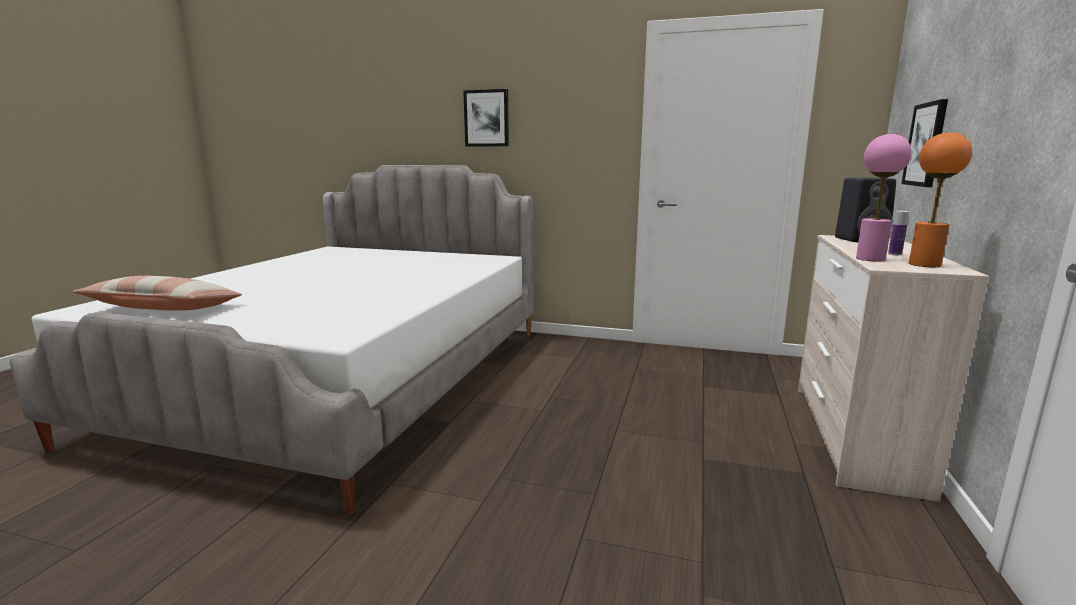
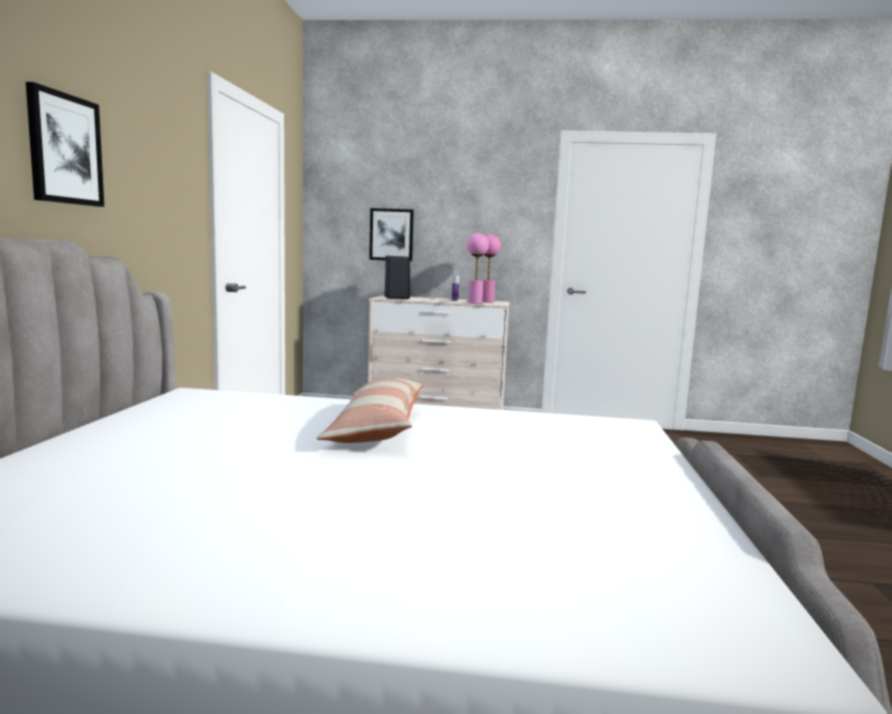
camera: 100 degrees left, 5 degrees down
pillow [72,276,242,311] -> pillow moved to [317,379,425,443]
orange table lamp [909,132,972,267] -> pink table lamp [481,234,501,302]

